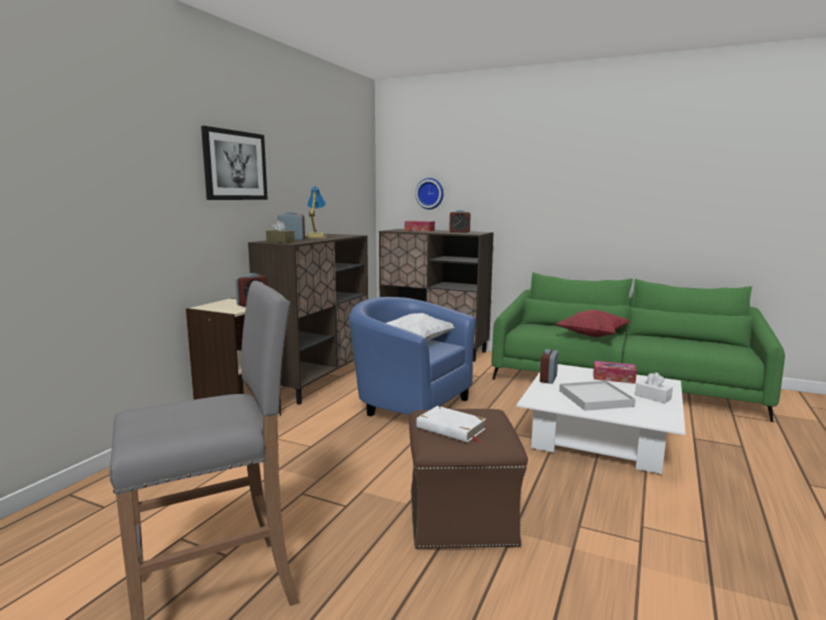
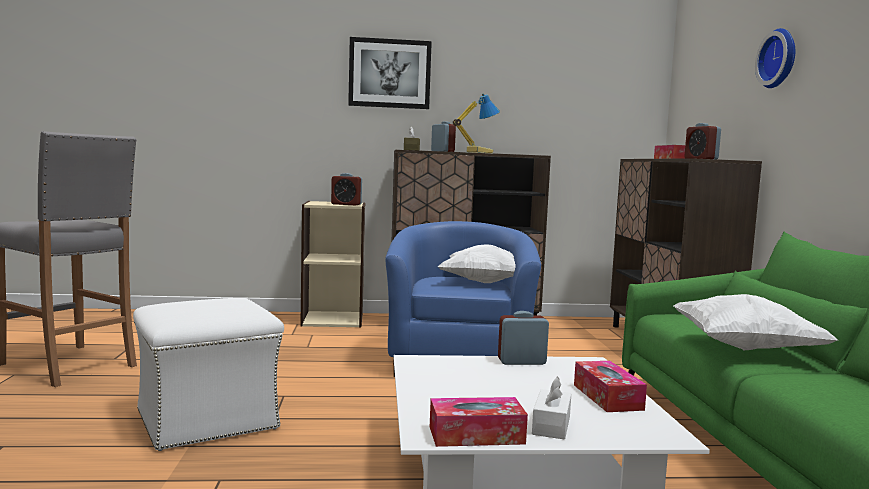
camera: 60 degrees right, 5 degrees down
brown ottoman [409,409,528,549] -> white ottoman [133,298,284,451]
wall clock [415,178,444,209] -> wall clock moved to [755,28,795,88]
white book [416,406,486,443] -> none
red pillow [556,310,630,337] -> white pillow [674,294,838,350]
white tray [559,381,636,411] -> none
none -> tissue box [430,397,528,447]

